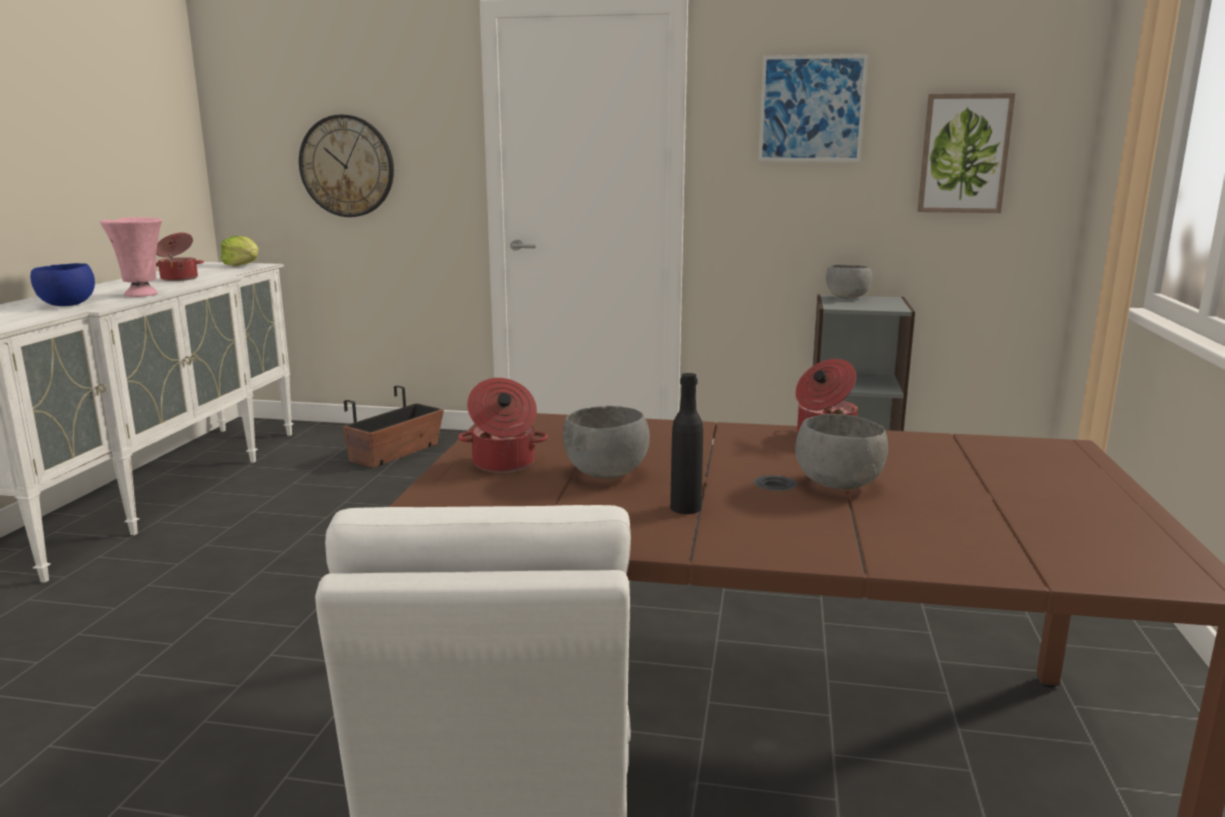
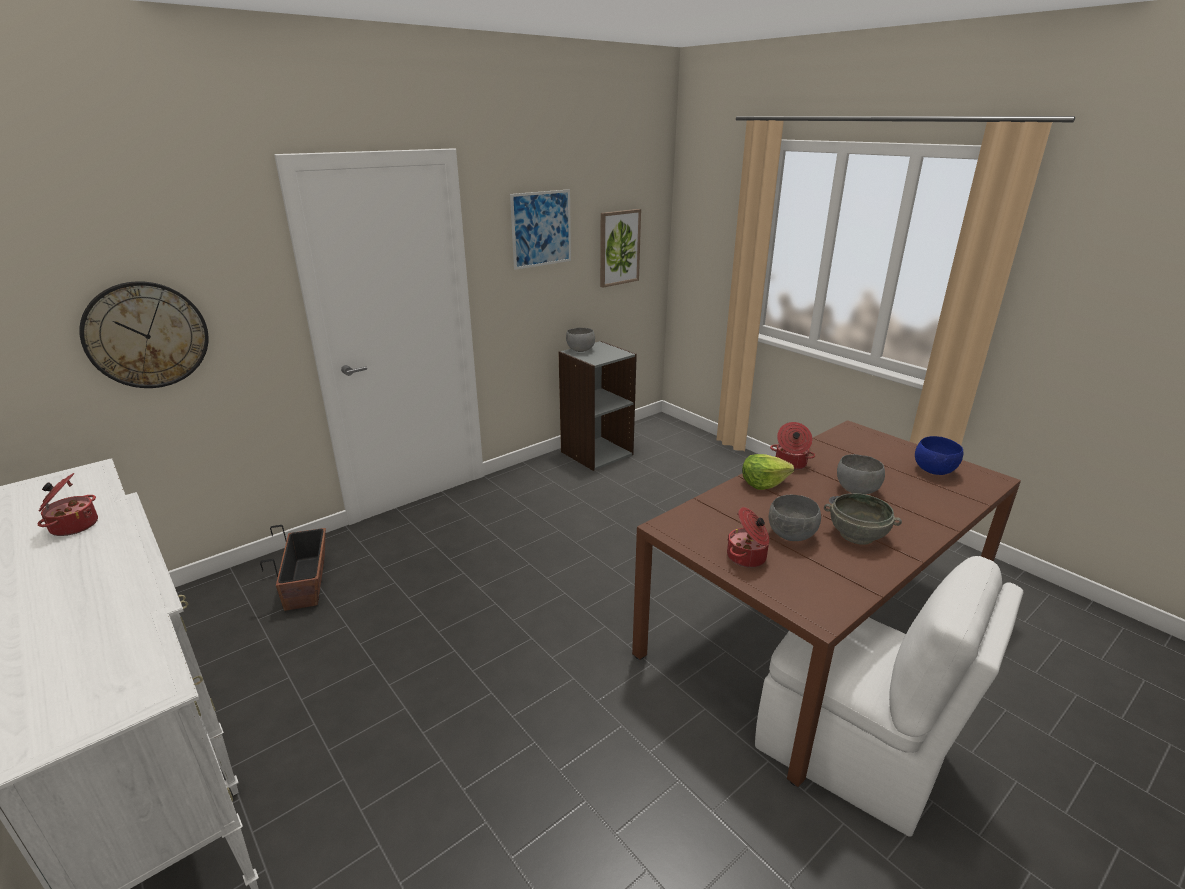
camera: 50 degrees left, 10 degrees up
blue bowl [30,263,95,306] -> blue bowl moved to [915,436,963,475]
pink vase [100,217,162,297] -> none
lettuce [221,236,259,266] -> lettuce moved to [742,454,794,490]
black bottle [670,373,703,514] -> grey bowl [824,493,902,545]

